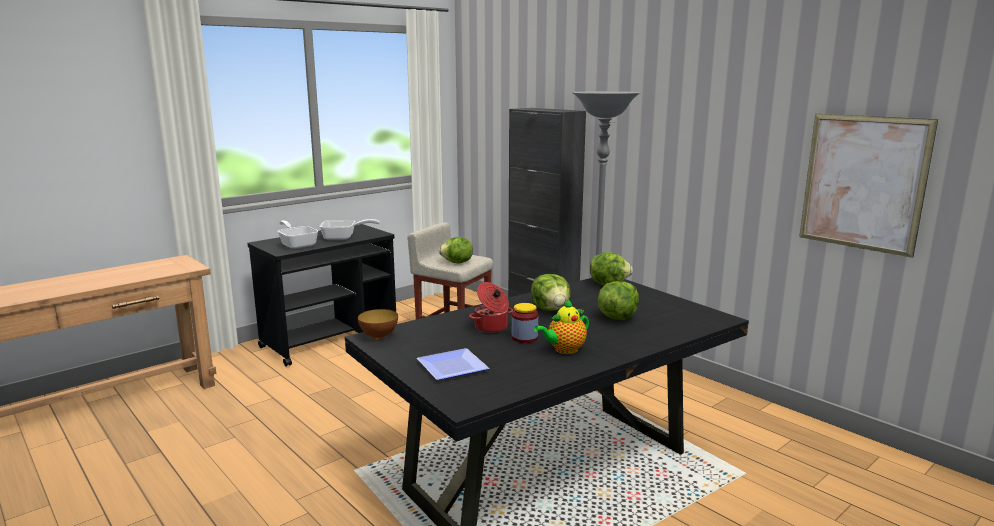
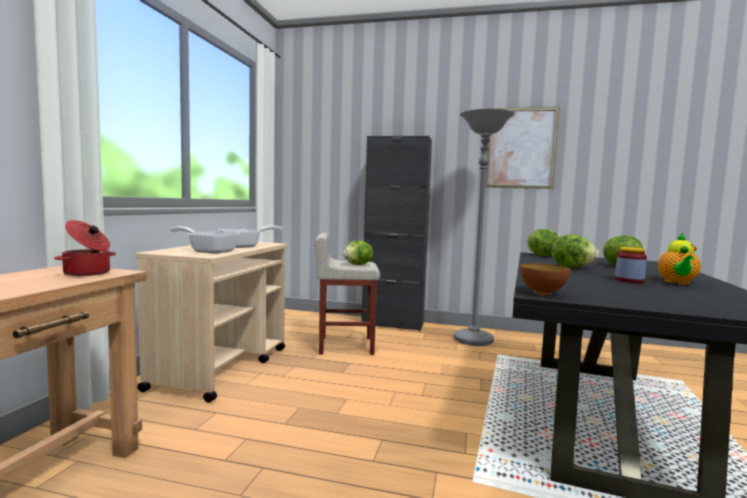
camera: 35 degrees left, 10 degrees down
black cart [247,224,396,367] -> beige cart [135,242,287,403]
plate [417,348,490,380] -> none
cooking pot [469,282,513,333] -> cooking pot moved to [54,220,116,276]
picture [799,114,938,258] -> picture moved to [485,107,560,189]

